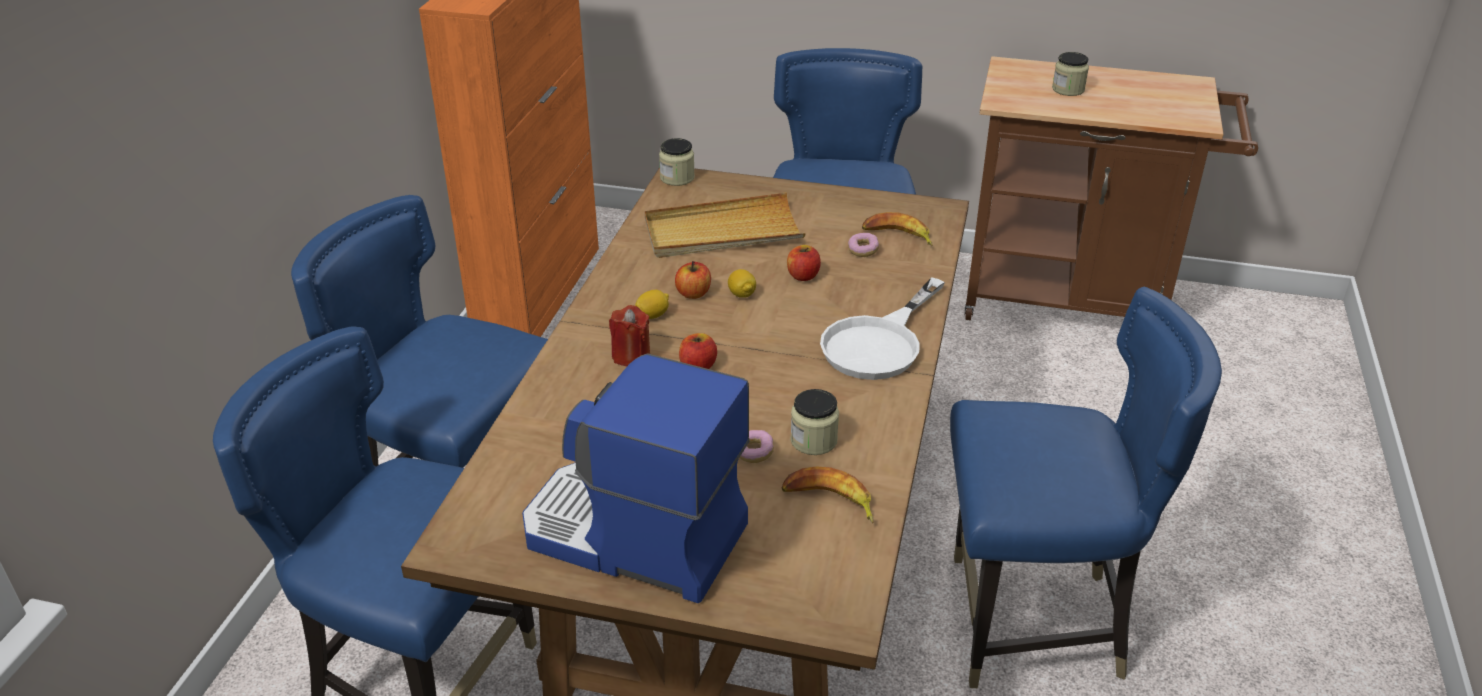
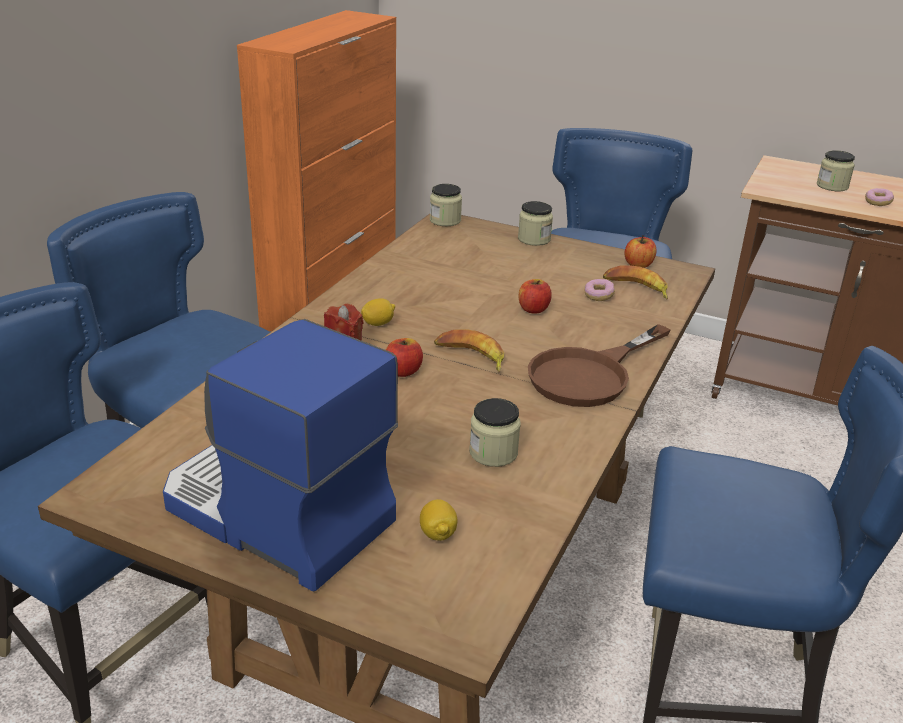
camera: 10 degrees right, 5 degrees down
beige tray [645,192,806,258] -> none
apple [675,261,711,299] -> apple moved to [624,235,657,268]
lemon [728,269,756,298] -> lemon moved to [420,499,458,541]
donut [740,430,774,463] -> donut moved to [865,188,894,206]
banana [782,467,874,523] -> banana moved to [434,329,504,373]
white frying pan [820,277,945,380] -> brown frying pan [528,324,670,407]
none -> jar [518,201,553,246]

